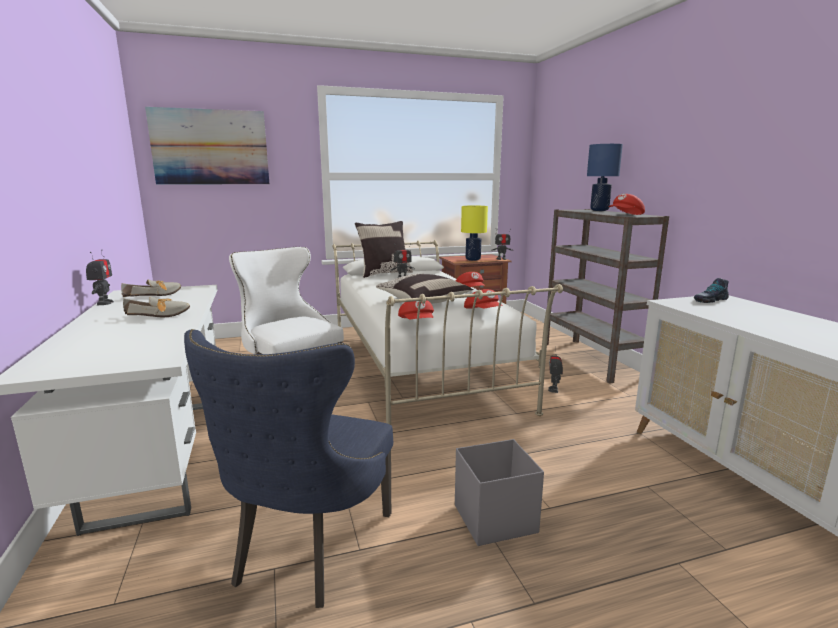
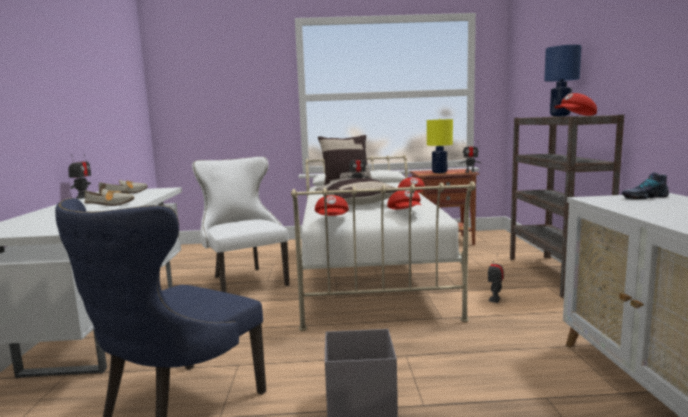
camera: 15 degrees right, 5 degrees down
picture [145,107,269,185] -> none

